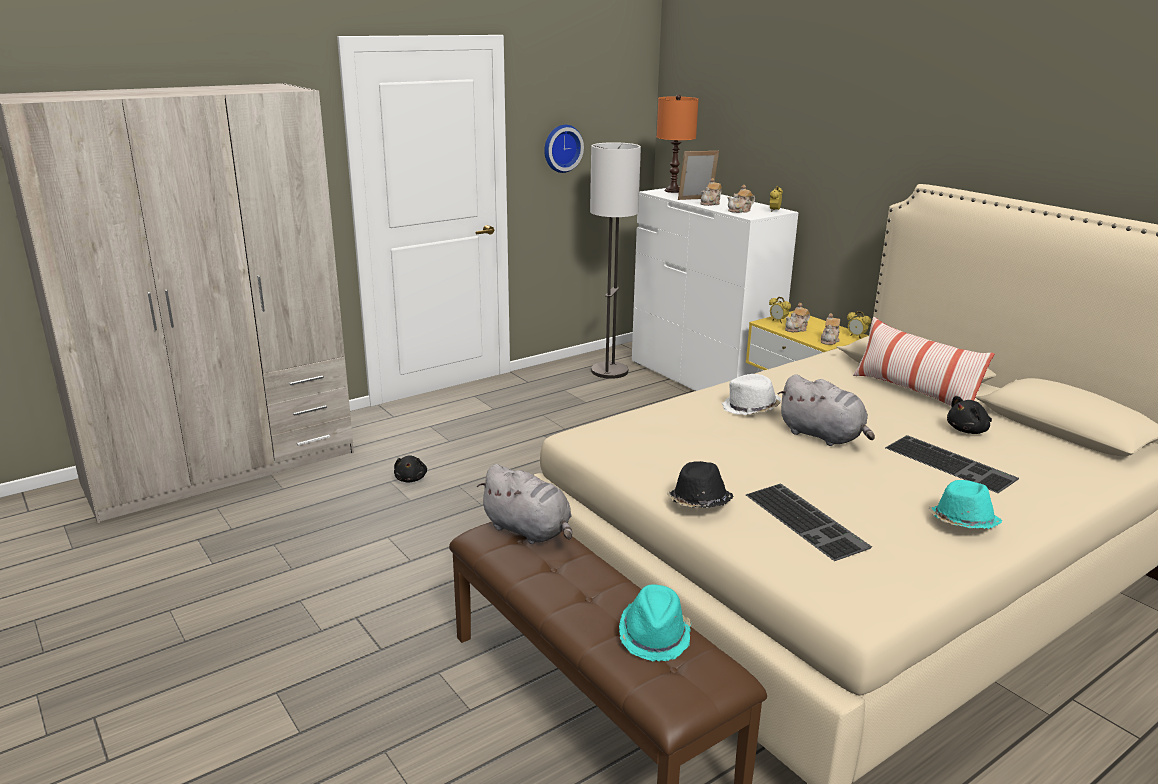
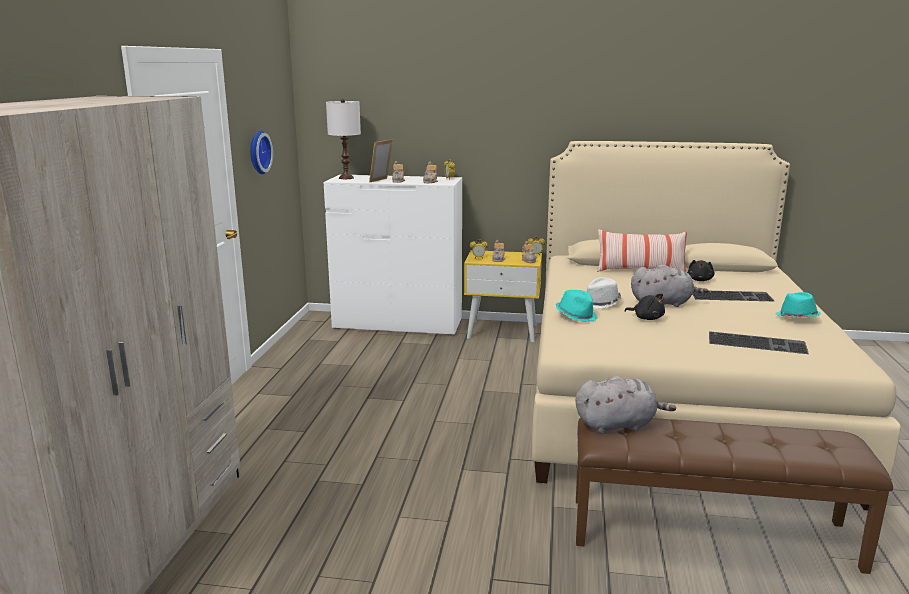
camera: 45 degrees left, 5 degrees down
black plush toy [394,455,427,483] -> black plush toy moved to [624,293,665,320]
floor lamp [590,142,641,379] -> none
turquoise hat [619,584,691,661] -> turquoise hat moved to [556,290,598,322]
orange table lamp [657,95,698,193] -> white table lamp [326,99,361,179]
black hat [667,461,733,508] -> none

